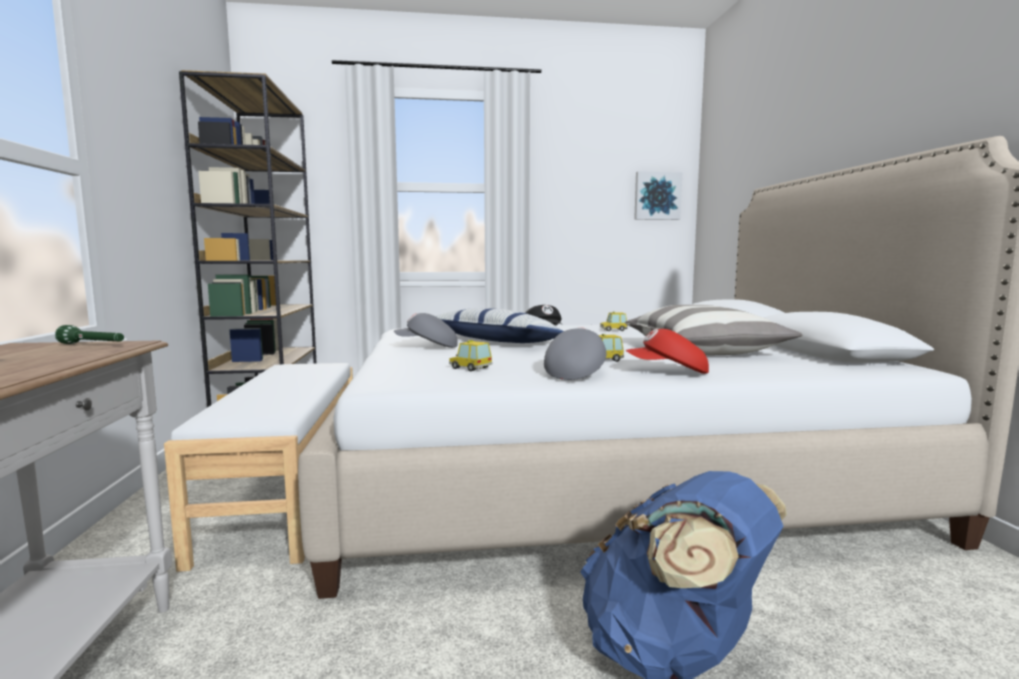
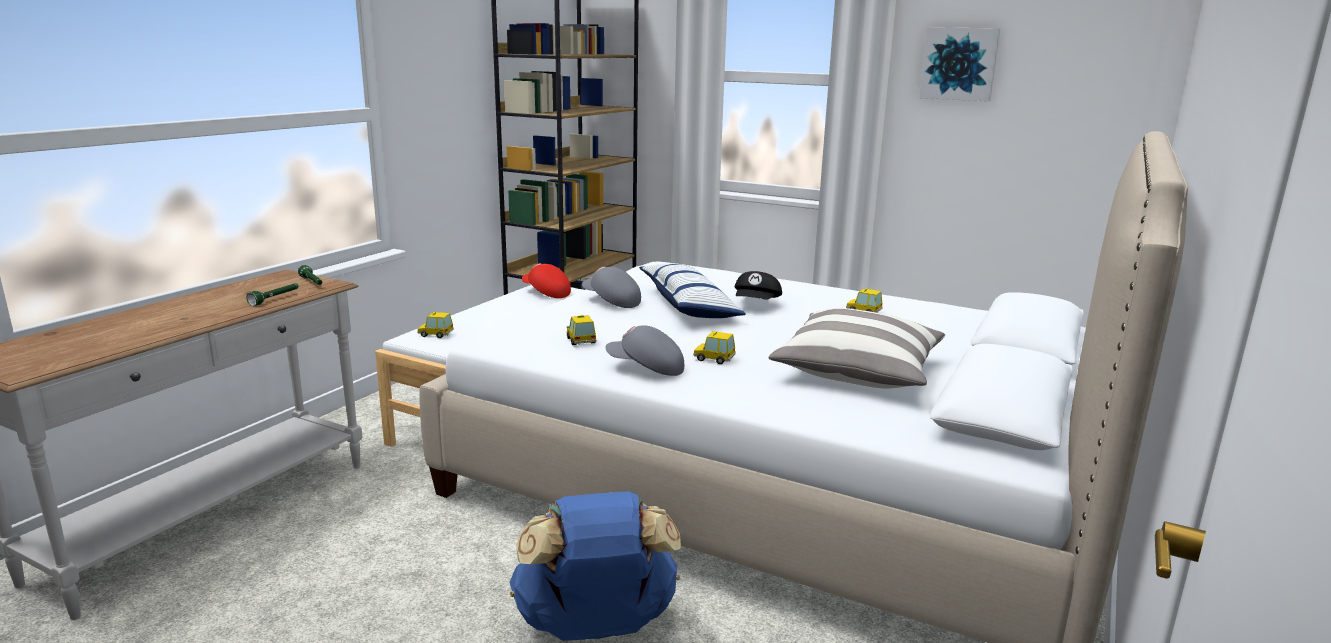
camera: 35 degrees right, 10 degrees up
grey cap [544,328,607,380] -> grey cap turned 135 degrees counterclockwise [605,325,684,376]
red cap [626,329,709,374] -> red cap moved to [522,263,571,298]
picture [634,171,682,220] -> picture moved to [919,27,1000,101]
none -> green flashlight [246,283,299,306]
none -> toy car [418,312,454,338]

